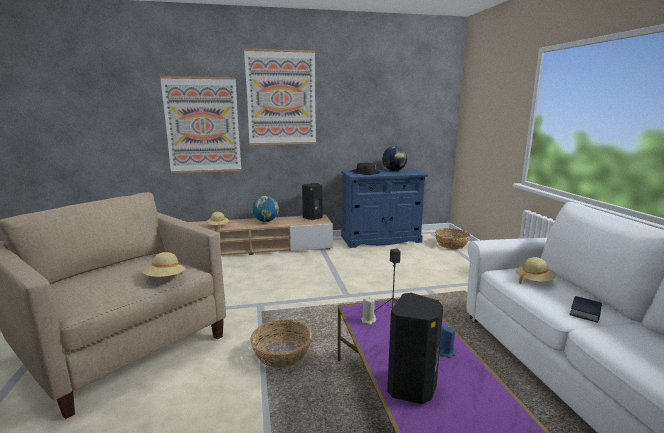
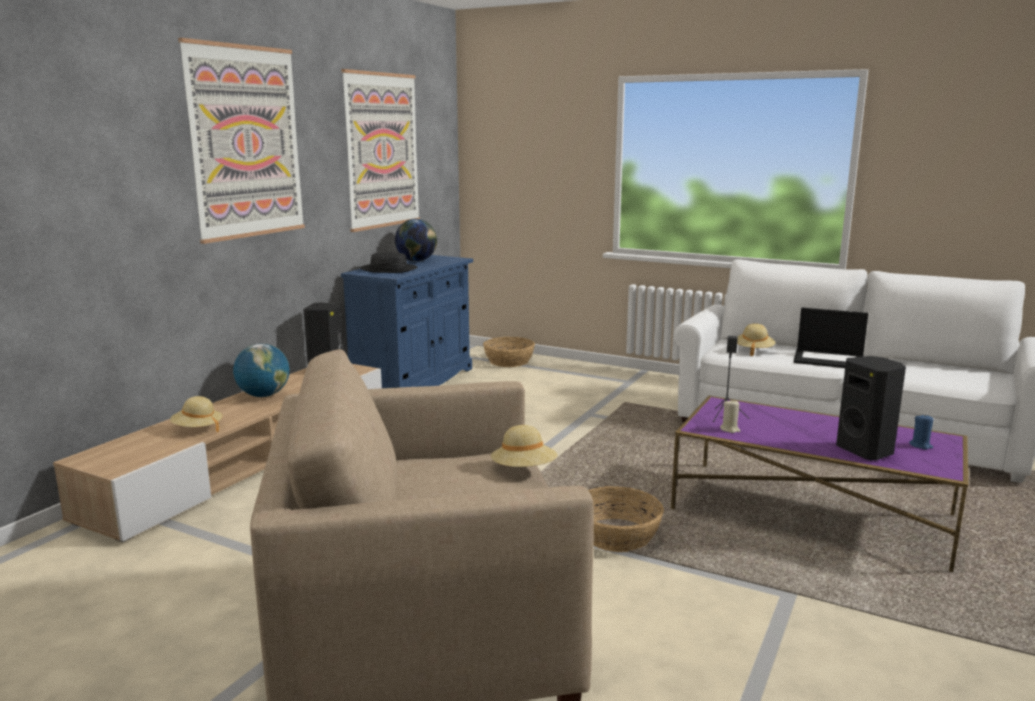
camera: 50 degrees left, 0 degrees up
picture [160,76,241,173] -> picture moved to [341,69,420,232]
blue candle [439,326,455,358] -> blue candle moved to [909,414,934,450]
book [569,296,602,323] -> laptop [794,308,868,368]

